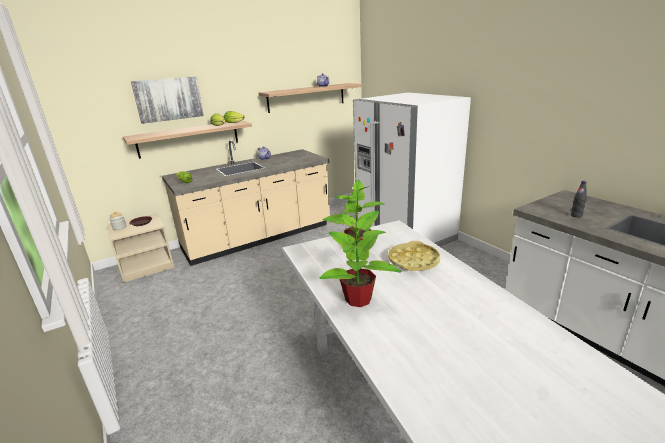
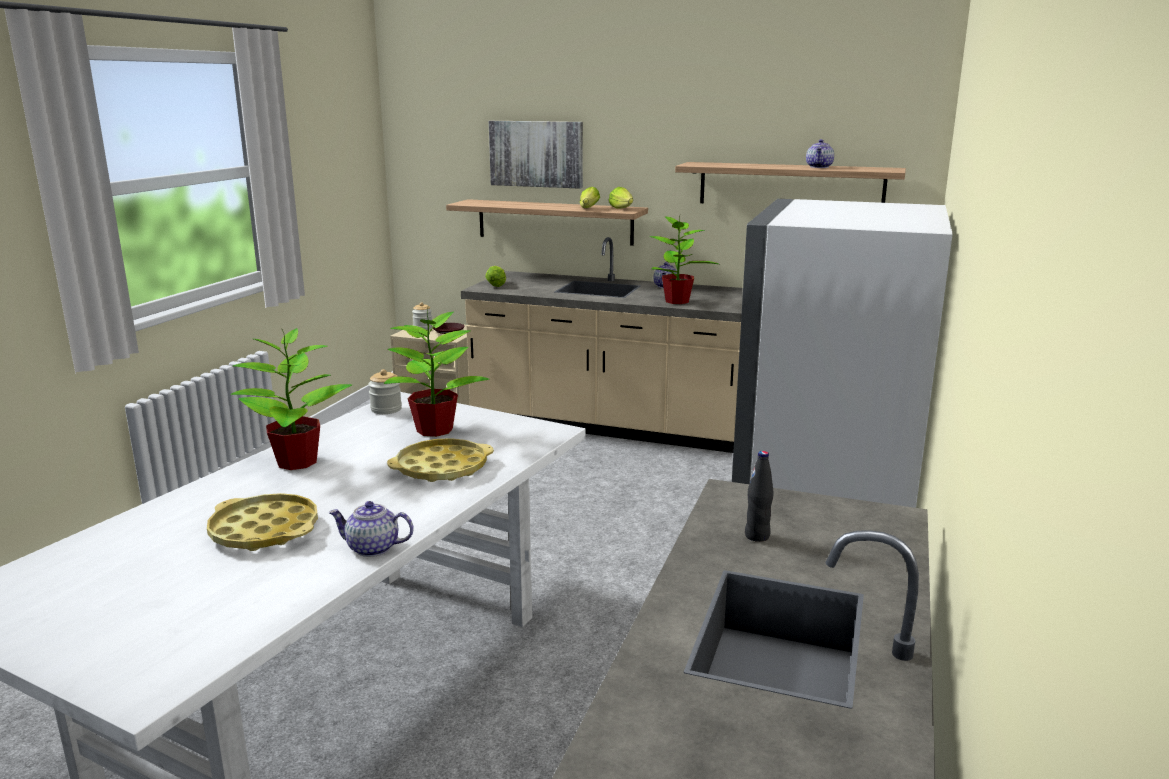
camera: 50 degrees right, 5 degrees down
none -> yellow tray [207,493,318,551]
none -> teapot [329,501,414,557]
none -> jar [368,369,402,414]
none -> potted plant [649,216,719,304]

